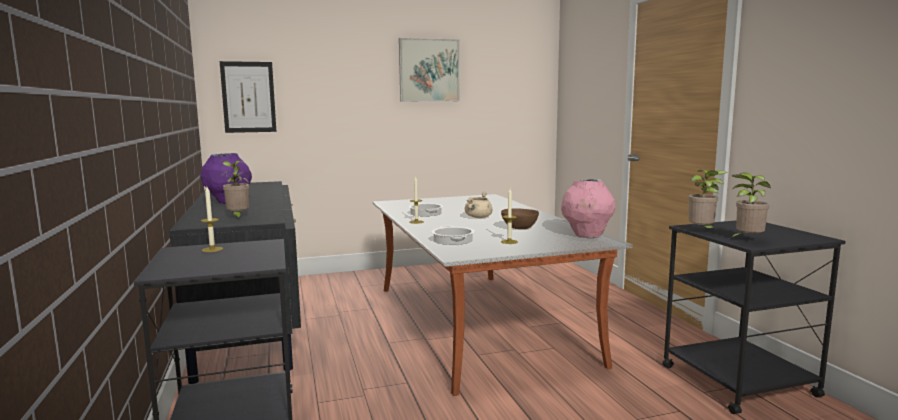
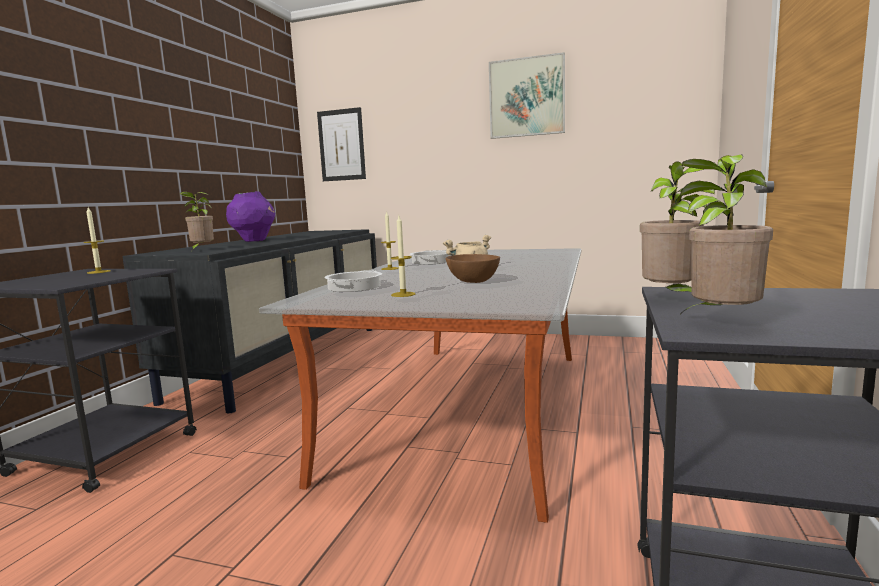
camera: 35 degrees right, 0 degrees up
pink vase [561,179,616,238] -> none

